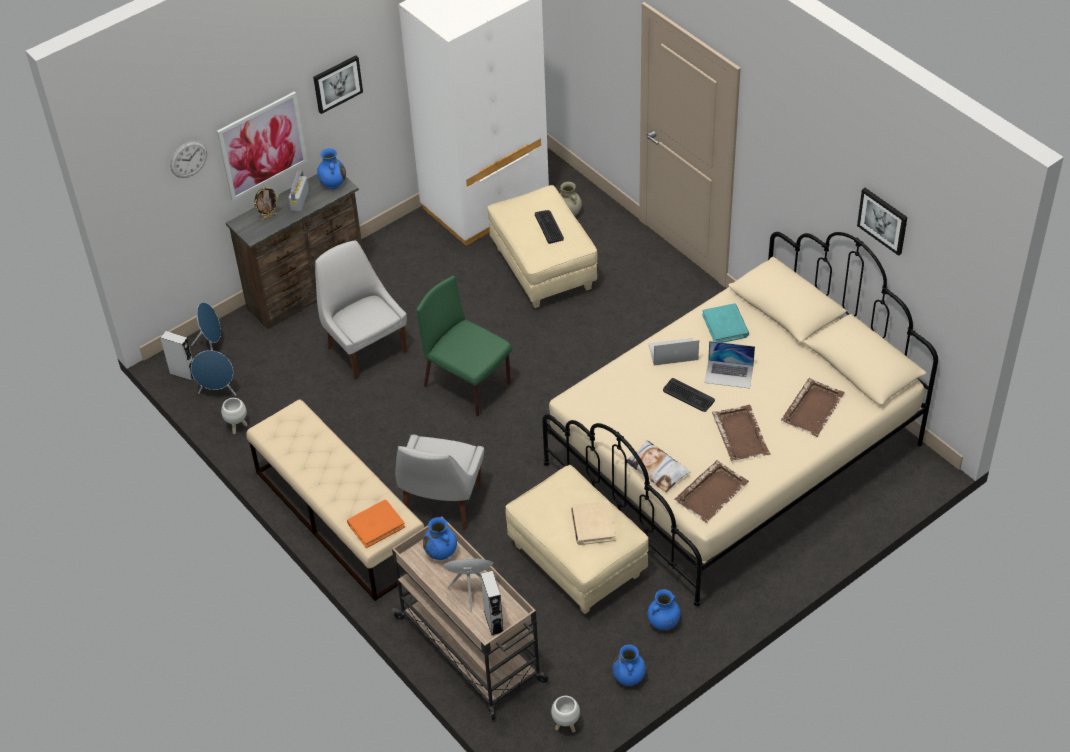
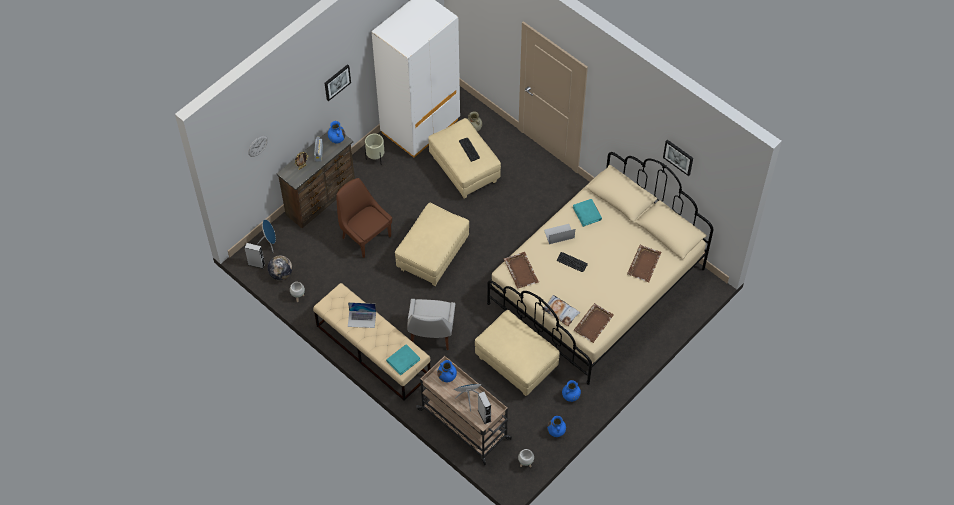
camera: 10 degrees left, 10 degrees up
blue speaker [191,350,236,396] -> globe [268,256,292,280]
picture [217,91,308,201] -> none
white chair [315,241,407,379] -> brown chair [336,178,392,258]
orange book [347,500,405,548] -> turquoise book [386,345,420,375]
green chair [416,276,512,416] -> beige ottoman [395,203,469,286]
beige book [571,501,615,545] -> none
laptop [704,341,755,388] -> laptop moved to [348,302,376,328]
brown tray [712,405,771,461] -> brown tray moved to [504,252,539,289]
none -> beige planter [365,134,384,163]

